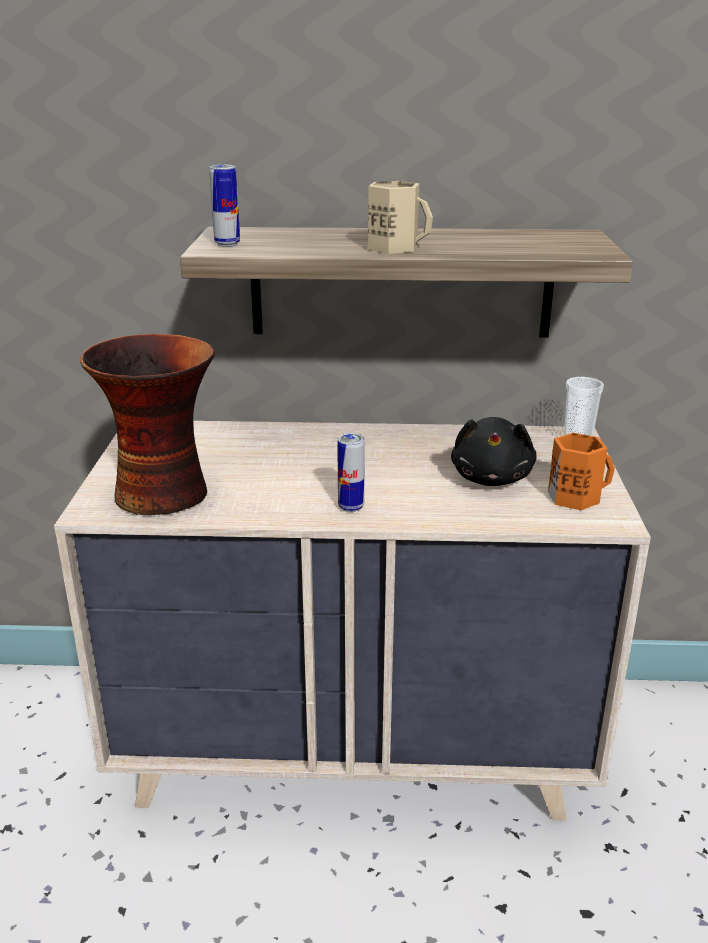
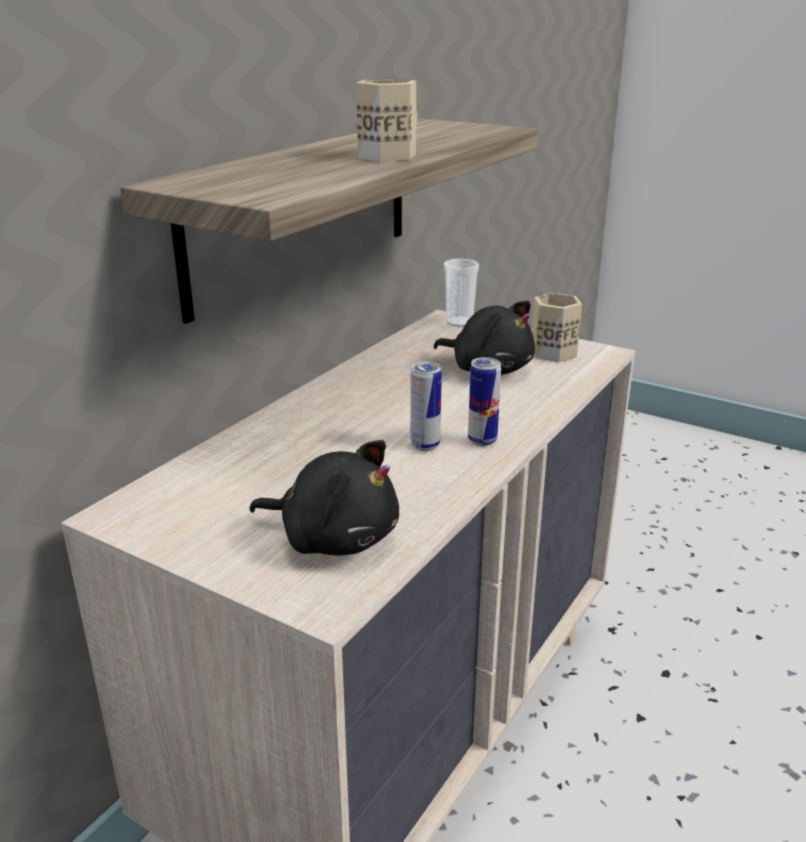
camera: 60 degrees left, 0 degrees up
vase [80,334,215,515] -> black plush toy [249,440,399,556]
can [209,165,240,246] -> can moved to [411,361,442,451]
orange mug [548,433,615,510] -> beige mug [532,293,582,362]

